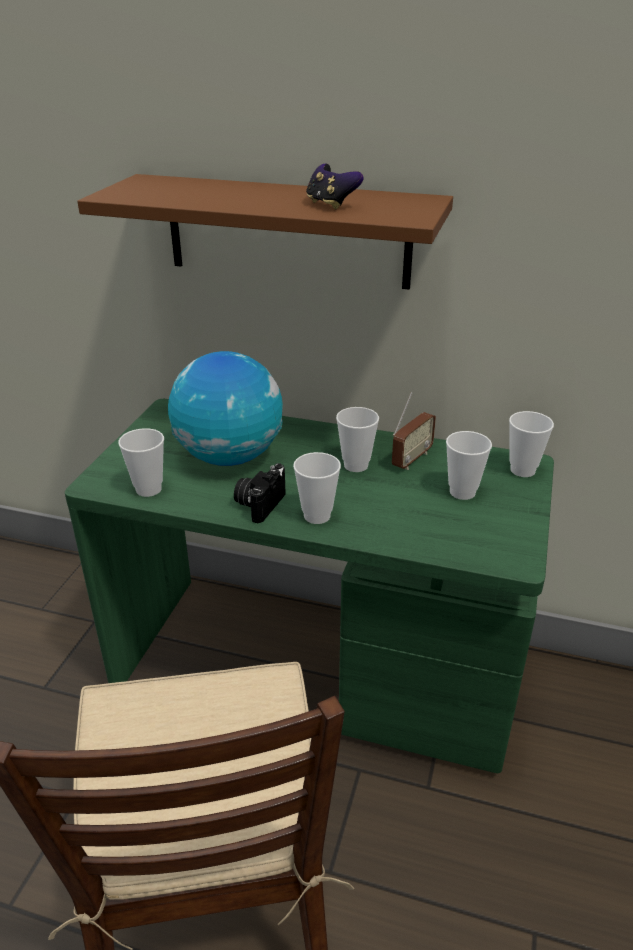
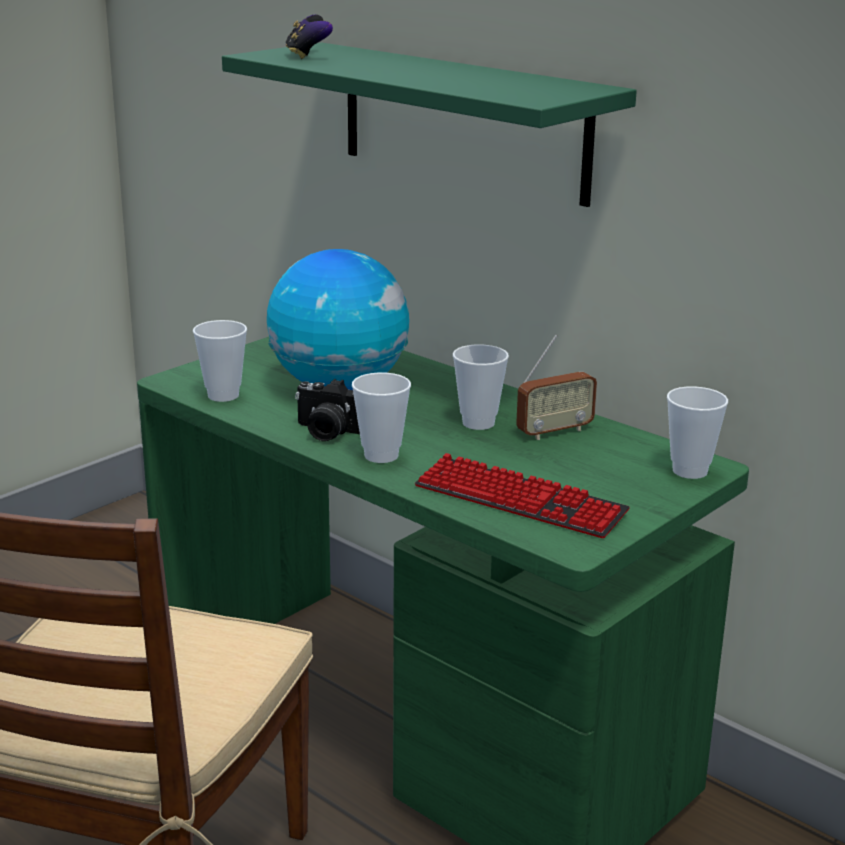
camera: 25 degrees right, 10 degrees down
brown shelf [77,174,453,290] -> green shelf [222,42,637,207]
camera [234,463,286,523] -> camera turned 120 degrees counterclockwise [295,379,360,441]
game controller [306,164,364,210] -> game controller moved to [285,15,333,59]
cup [446,431,492,500] -> none
none -> keyboard [415,453,630,538]

